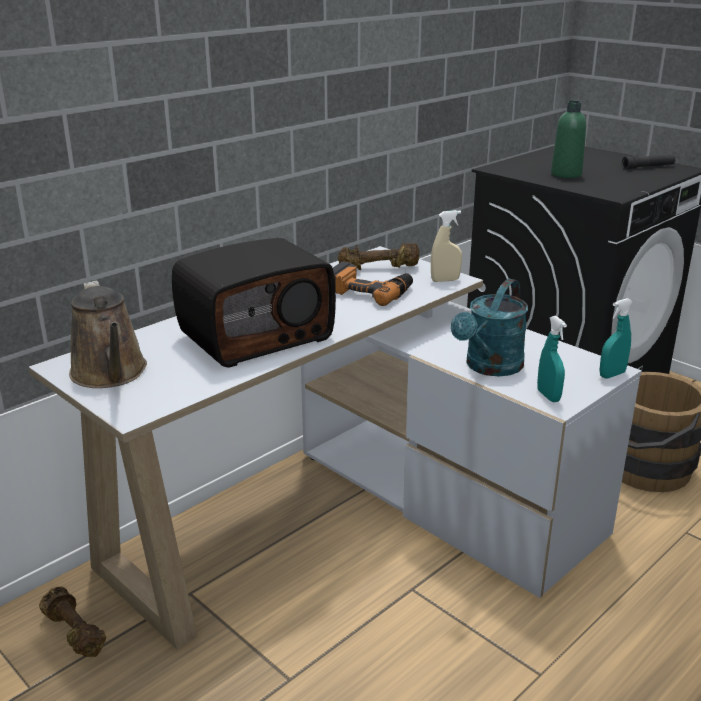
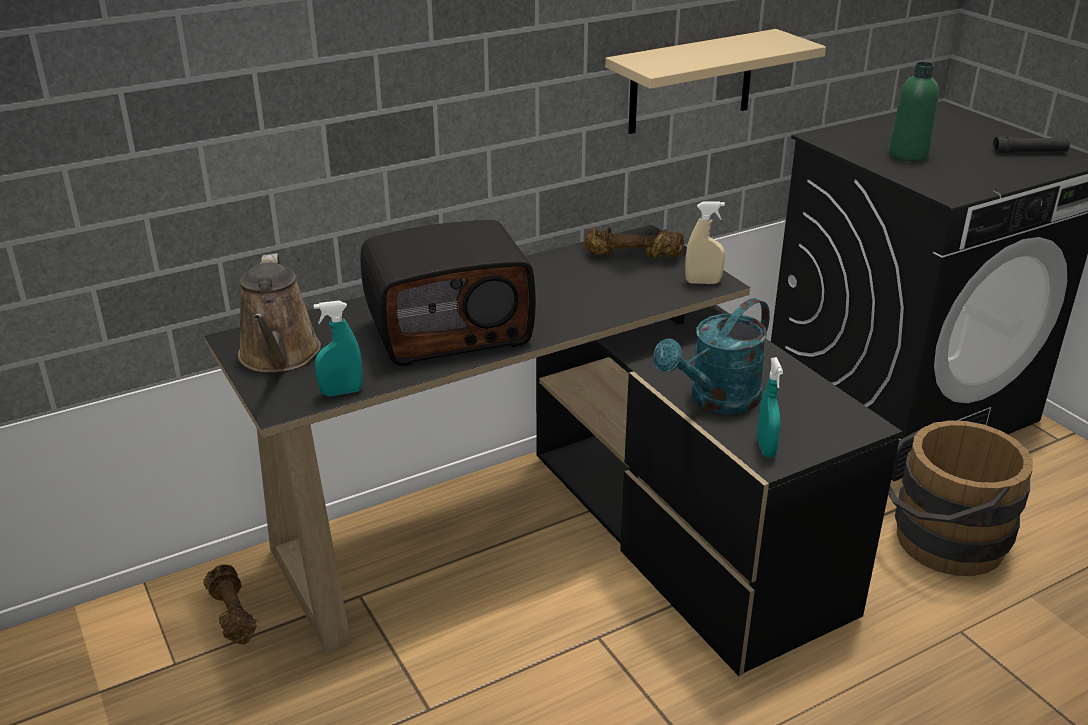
camera: 15 degrees right, 5 degrees up
white desk [29,246,642,650] -> black desk [204,225,902,676]
power drill [333,261,413,306] -> none
turquoise spray bottle [599,298,633,379] -> turquoise spray bottle moved to [314,301,362,396]
none -> beige shelf [605,29,826,134]

